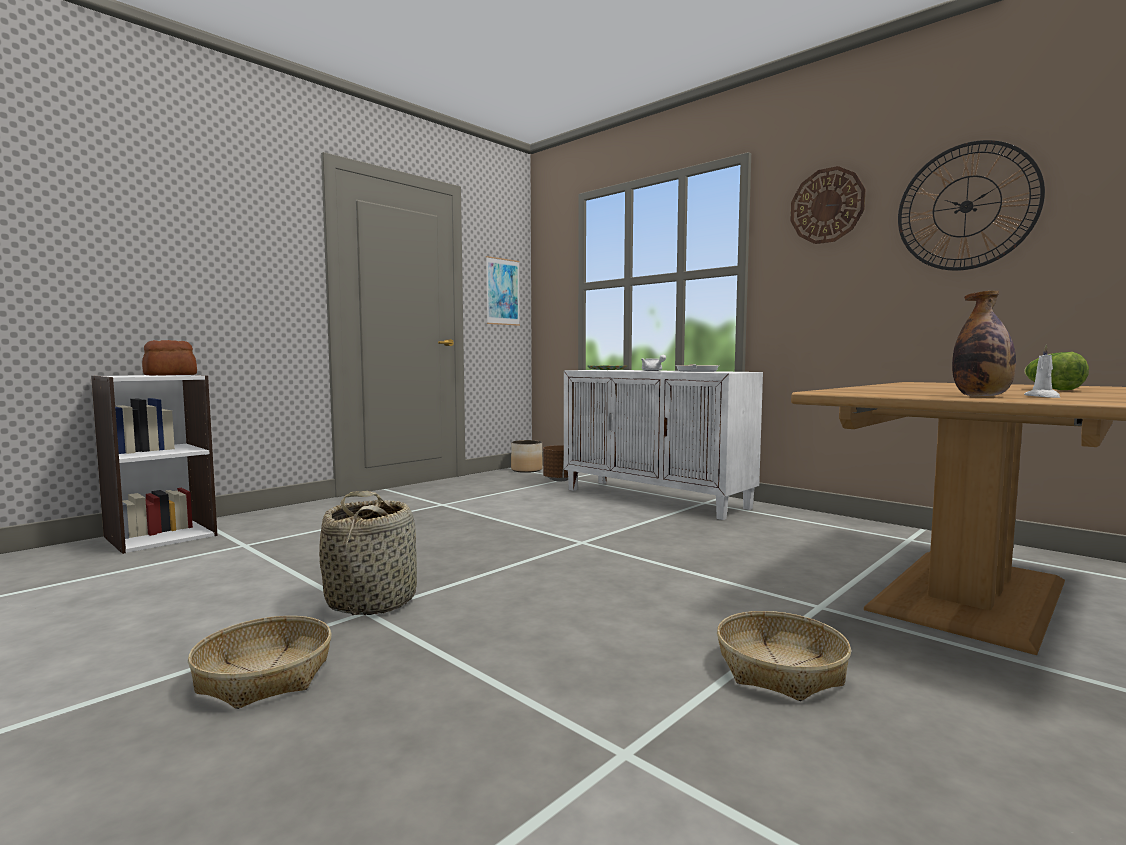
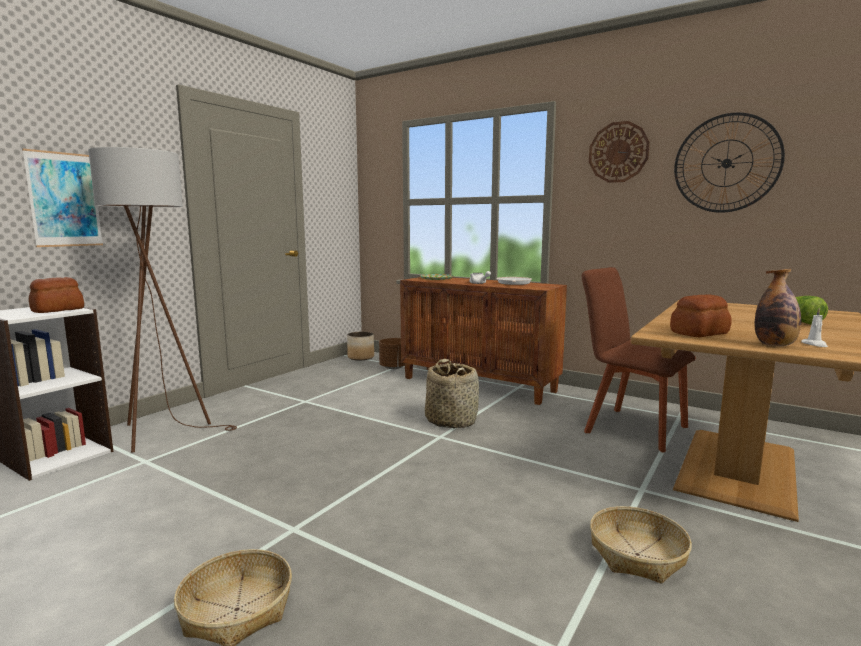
camera: 10 degrees left, 5 degrees up
basket [319,491,417,615] -> basket moved to [425,359,479,429]
picture [486,256,520,326] -> picture moved to [22,149,103,247]
white cabinet [564,370,763,520] -> brown cabinet [400,277,567,405]
none -> brown floor lamp [88,147,237,452]
none -> brown chair [582,267,696,452]
none -> bread [670,294,732,337]

